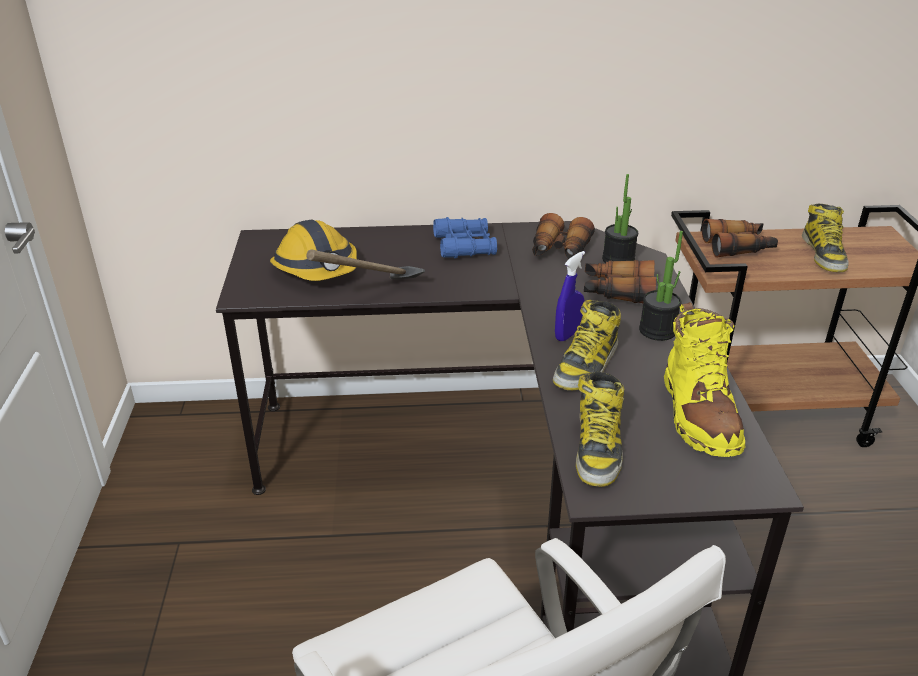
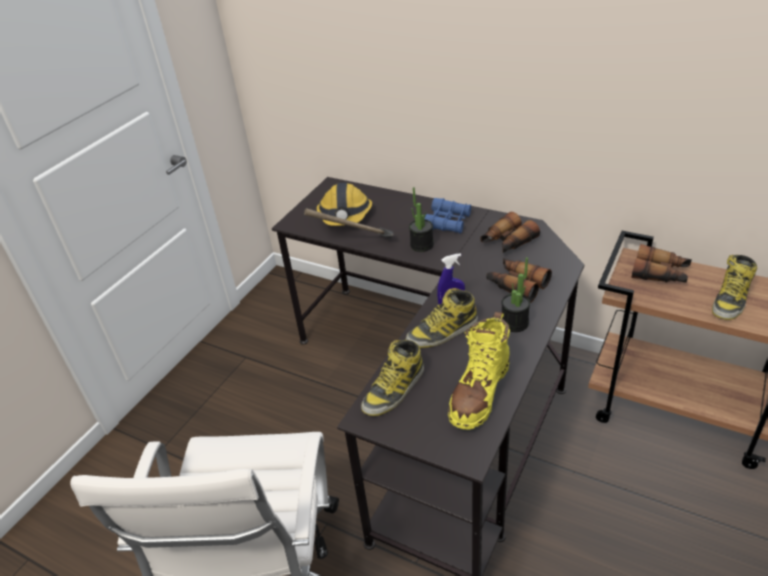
camera: 35 degrees right, 5 degrees up
potted plant [602,174,638,263] -> potted plant moved to [409,187,434,252]

